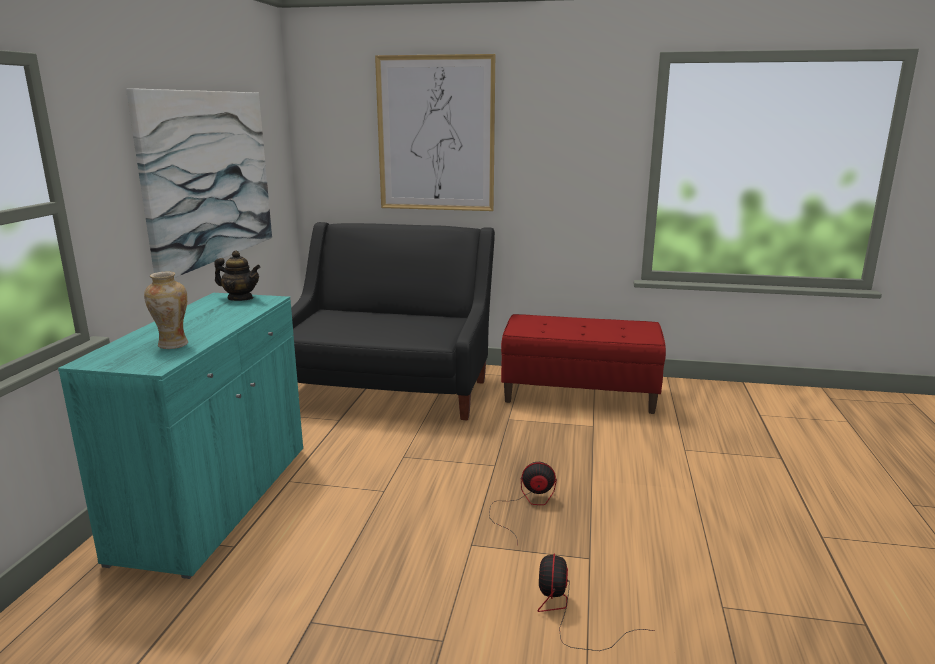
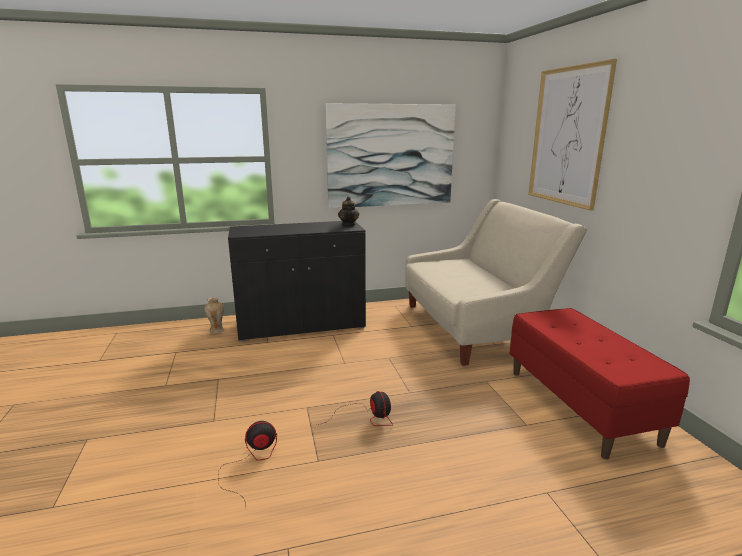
camera: 65 degrees right, 0 degrees up
turquoise cabinet [58,293,303,579] -> black cabinet [228,221,366,342]
vase [144,271,188,349] -> vase moved to [205,297,224,333]
black sofa [291,222,495,421] -> beige sofa [405,199,587,366]

